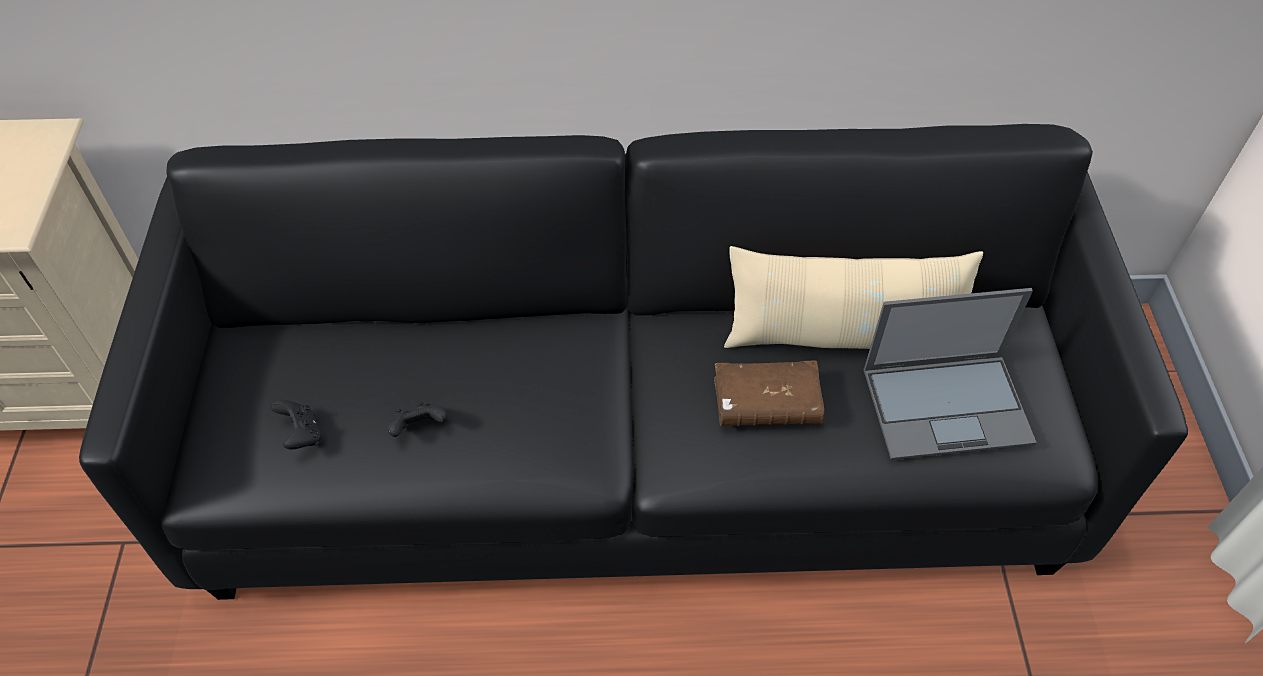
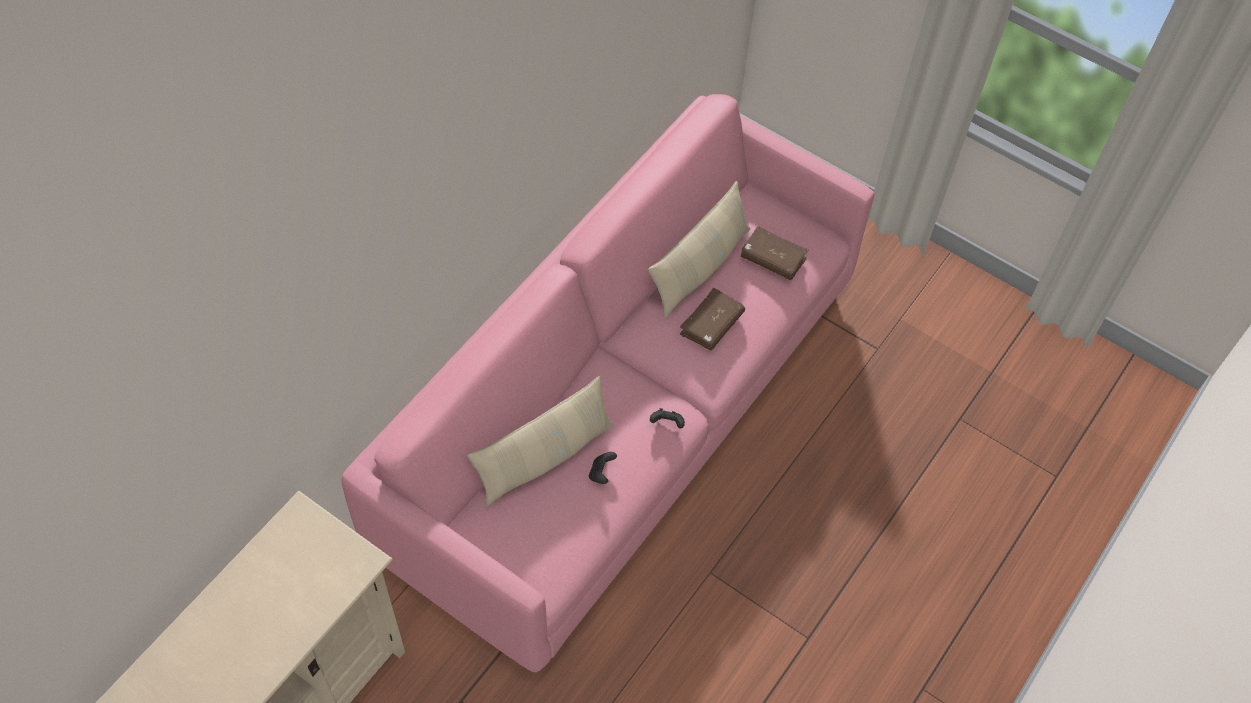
camera: 55 degrees left, 5 degrees up
black sofa [79,124,1188,600] -> pink sofa [341,94,874,672]
black game controller [271,400,322,449] -> black game controller moved to [650,408,685,429]
laptop [864,288,1037,460] -> brown book [741,226,808,280]
none -> beige pillow [467,376,614,507]

